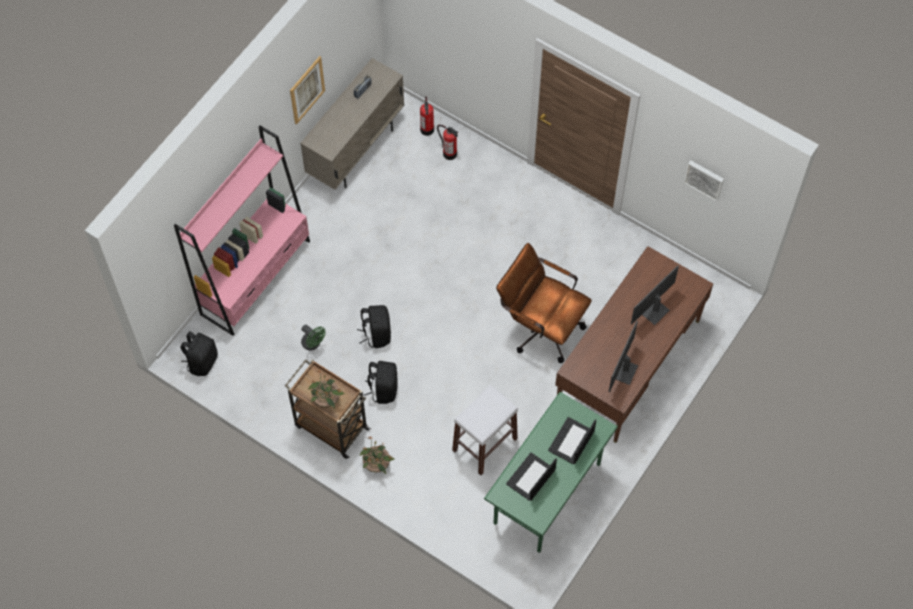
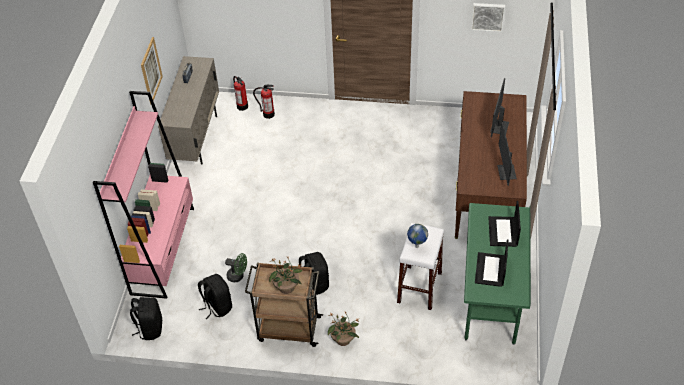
camera: 25 degrees left, 15 degrees down
black backpack [357,305,391,348] -> black backpack moved to [198,274,232,320]
brown office chair [496,243,592,363] -> none
none -> globe [407,224,428,248]

